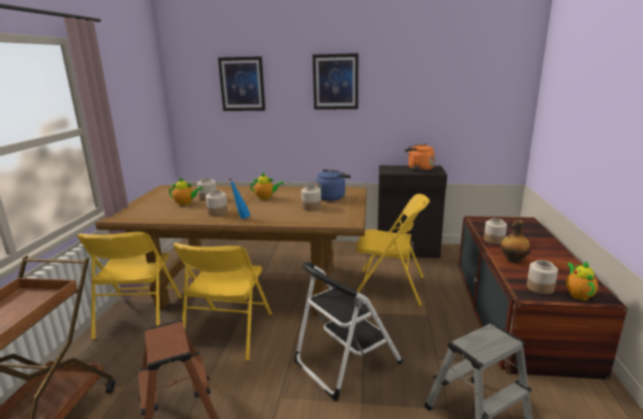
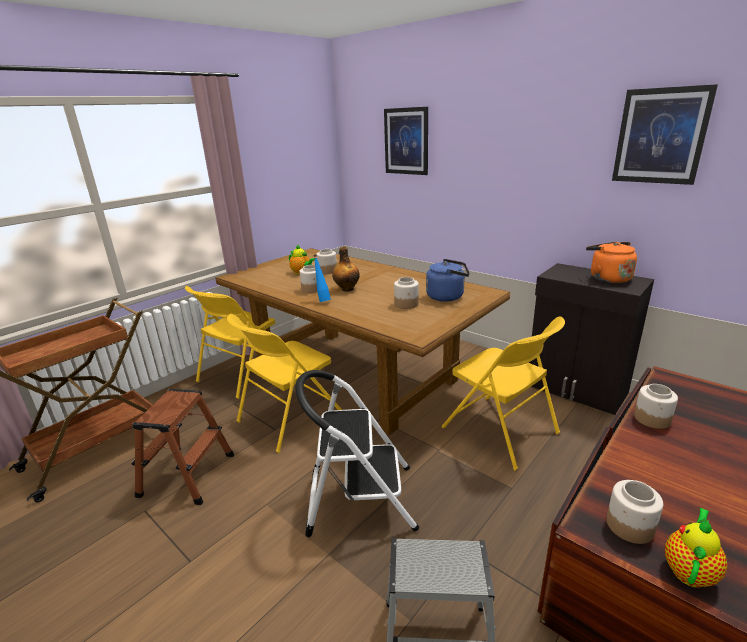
camera: 35 degrees right, 5 degrees up
teapot [250,173,284,200] -> none
picture [313,53,358,110] -> picture moved to [612,84,718,185]
bottle [501,220,531,263] -> bottle moved to [332,247,360,291]

